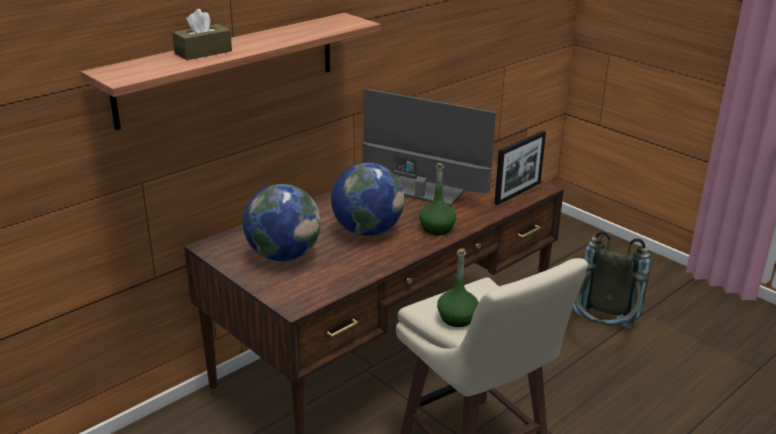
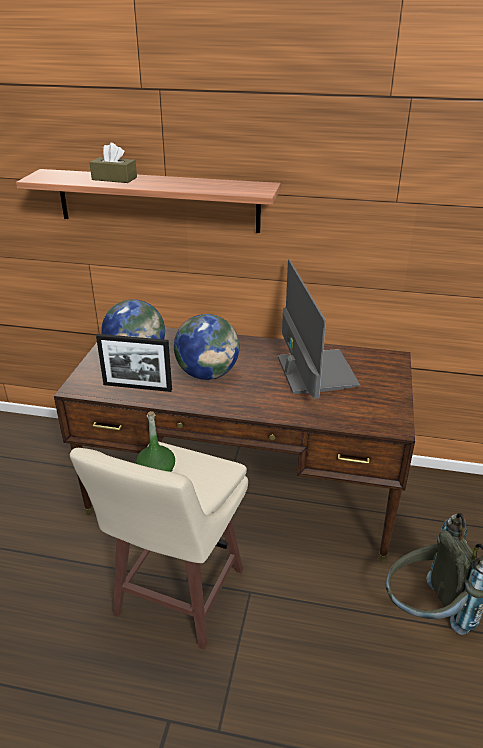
camera: 55 degrees right, 5 degrees up
green bottle [419,163,456,235] -> none
picture frame [494,131,546,205] -> picture frame moved to [96,334,172,392]

